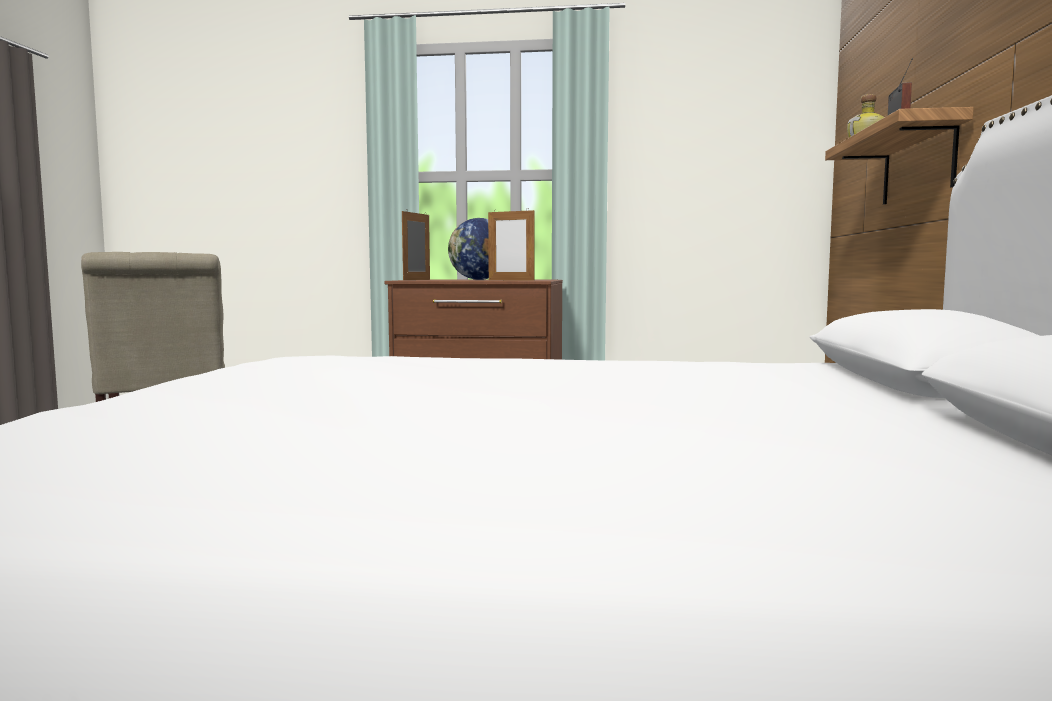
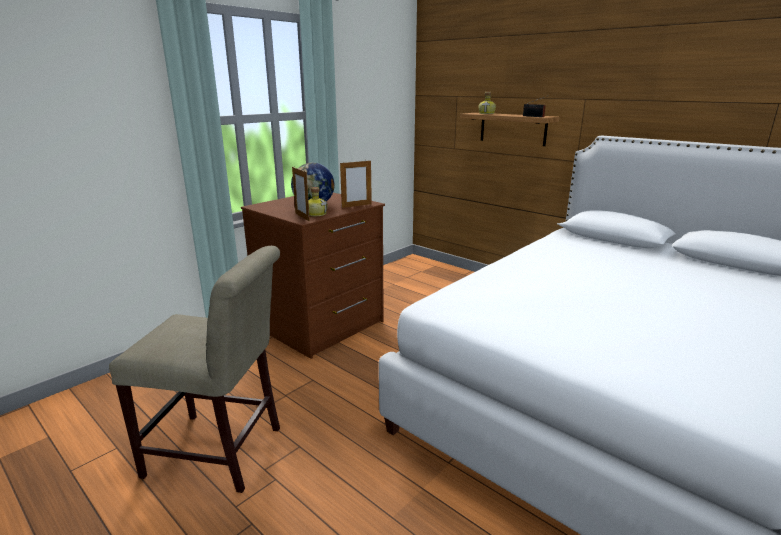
camera: 55 degrees left, 15 degrees up
none -> bottle [308,187,327,216]

